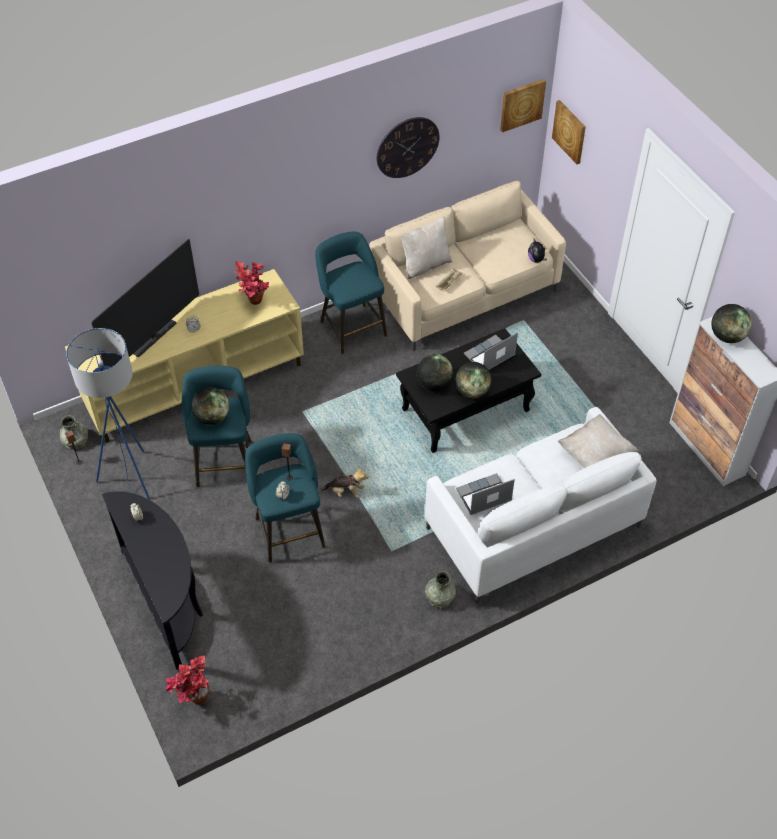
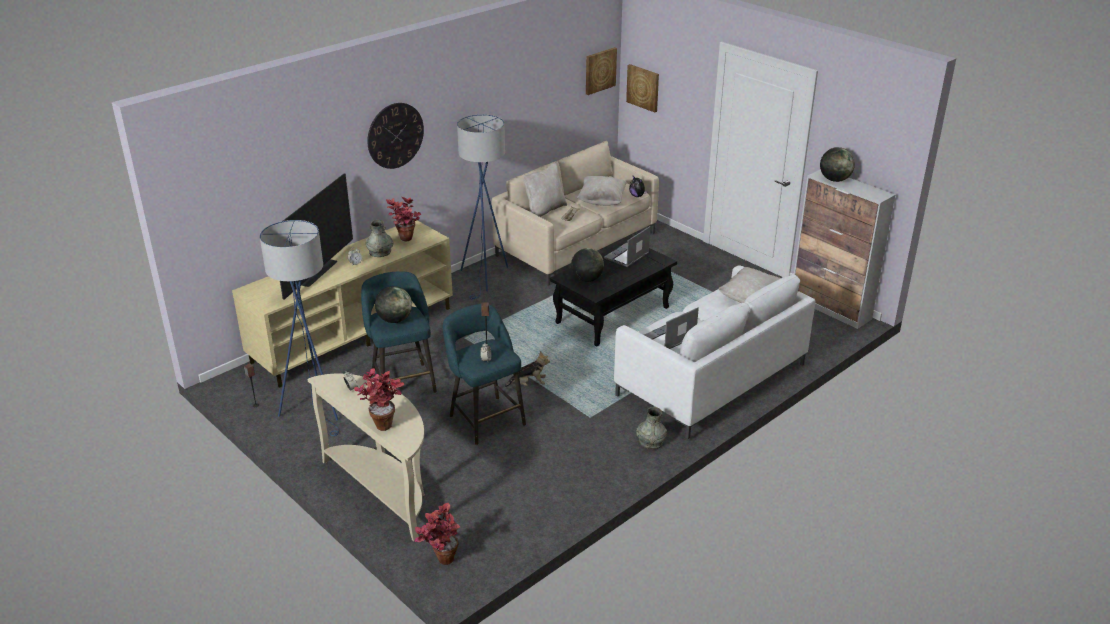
camera: 15 degrees left, 20 degrees down
grey vase [60,416,88,450] -> grey vase moved to [366,220,393,257]
black console table [102,491,203,670] -> beige console table [308,374,425,541]
turquoise stool [315,232,387,354] -> blue floor lamp [457,114,508,299]
wall clock [377,117,440,178] -> wall clock moved to [367,103,424,169]
globe [456,362,491,399] -> none
none -> potted plant [354,368,404,431]
none -> beige pillow [577,176,627,206]

